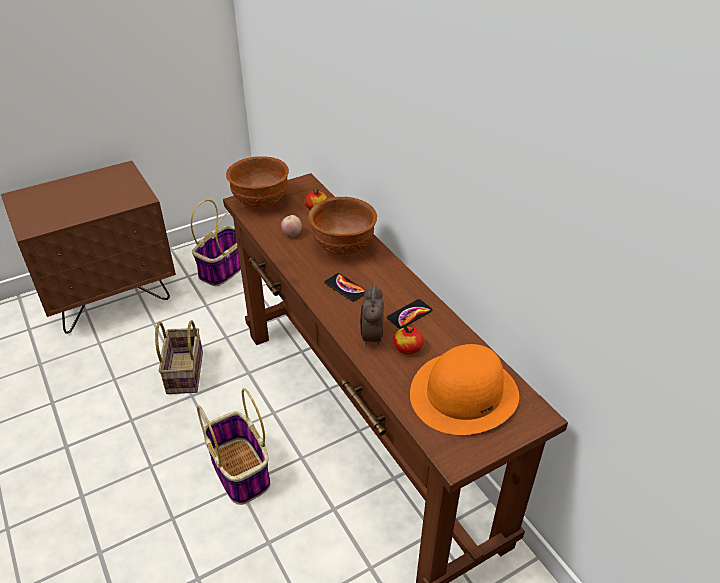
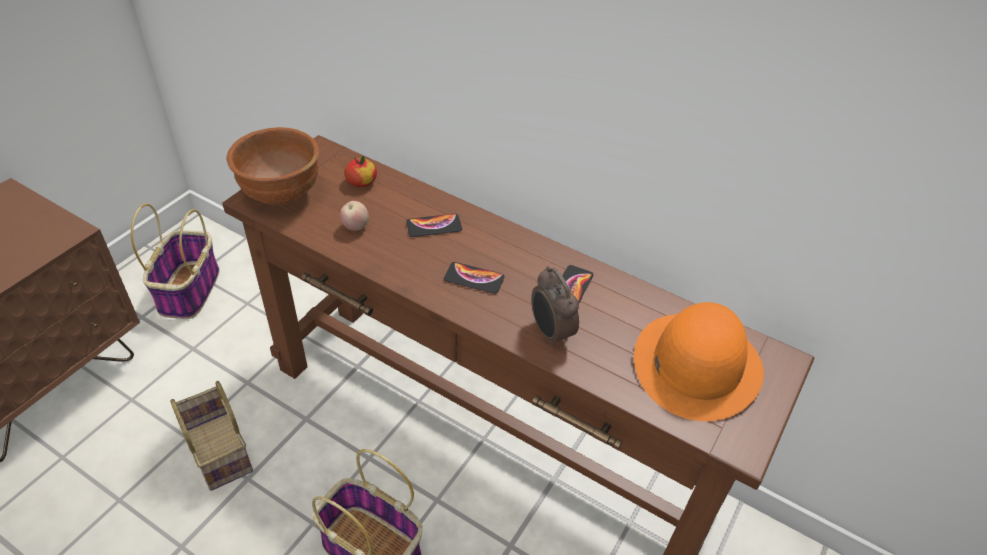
camera: 30 degrees left, 5 degrees up
brown bowl [308,197,377,255] -> phone [406,214,462,237]
apple [393,325,424,354] -> none

